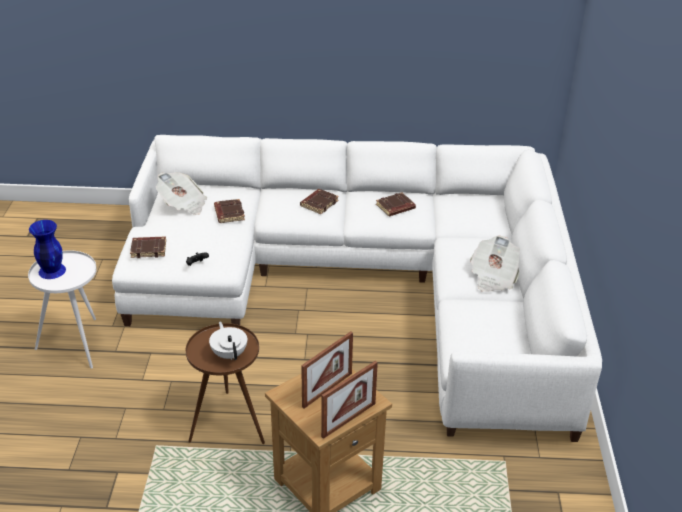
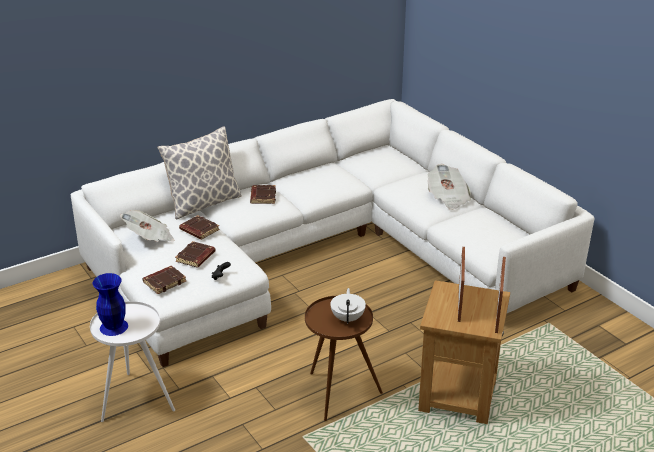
camera: 35 degrees left, 5 degrees down
white teapot [209,322,247,360] -> white teapot turned 60 degrees clockwise [330,288,366,324]
brown book [376,193,416,216] -> brown book moved to [175,241,215,267]
none -> pillow [157,126,242,219]

